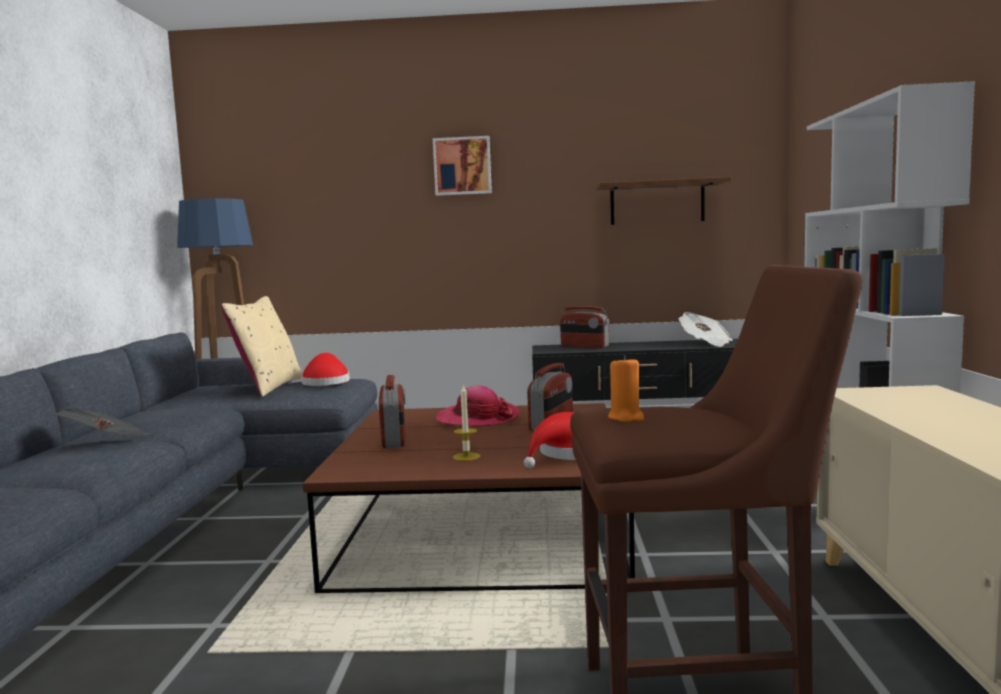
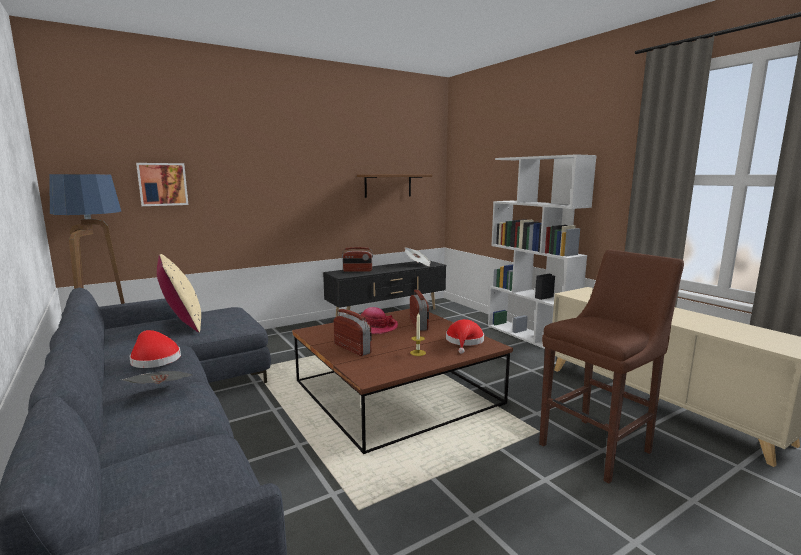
camera: 35 degrees left, 5 degrees up
red hat [301,353,350,386] -> red hat moved to [130,330,181,368]
picture [433,136,492,196] -> picture moved to [136,163,189,206]
orange candle [608,355,644,422] -> none

